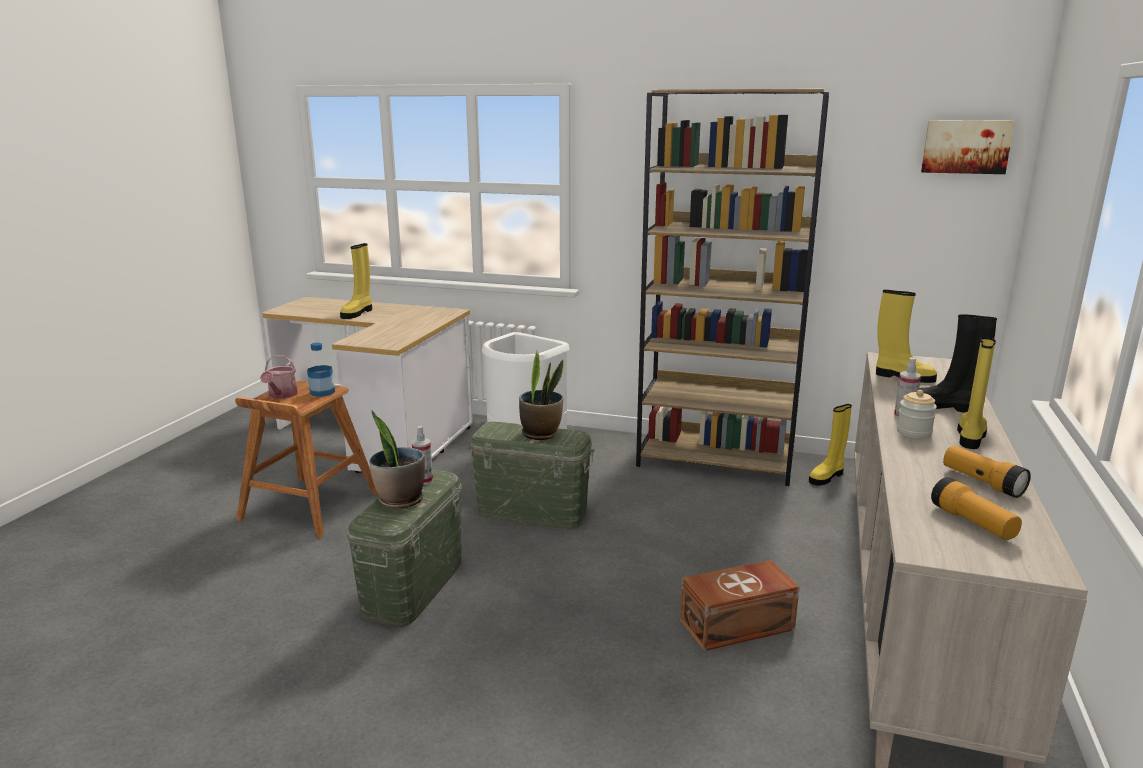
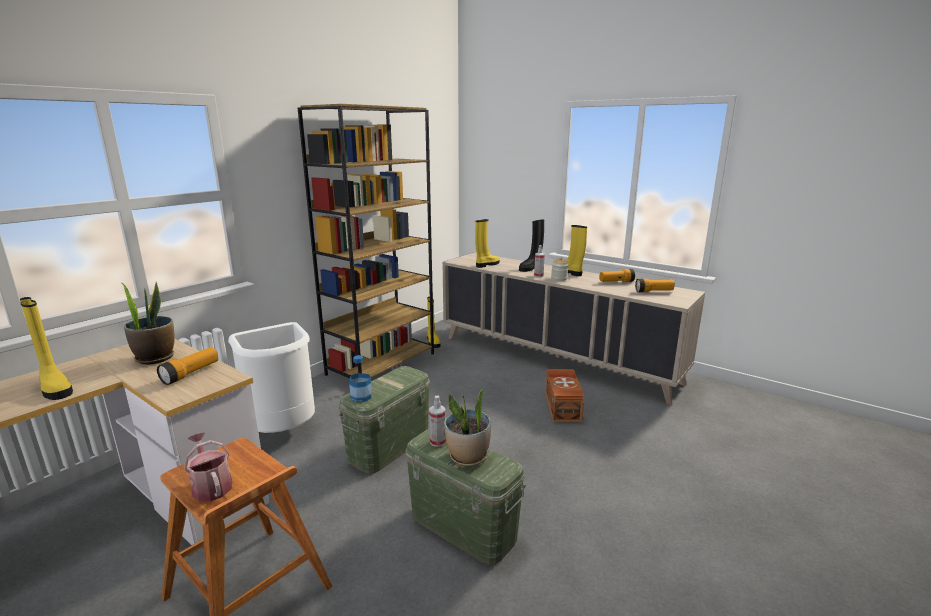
camera: 70 degrees left, 0 degrees up
watering can [260,355,298,399] -> watering can turned 150 degrees counterclockwise [184,432,233,502]
bottle [307,343,335,397] -> bottle moved to [349,355,372,402]
potted plant [519,350,564,440] -> potted plant moved to [121,282,175,365]
picture [921,120,1015,174] -> none
none -> flashlight [157,347,218,385]

